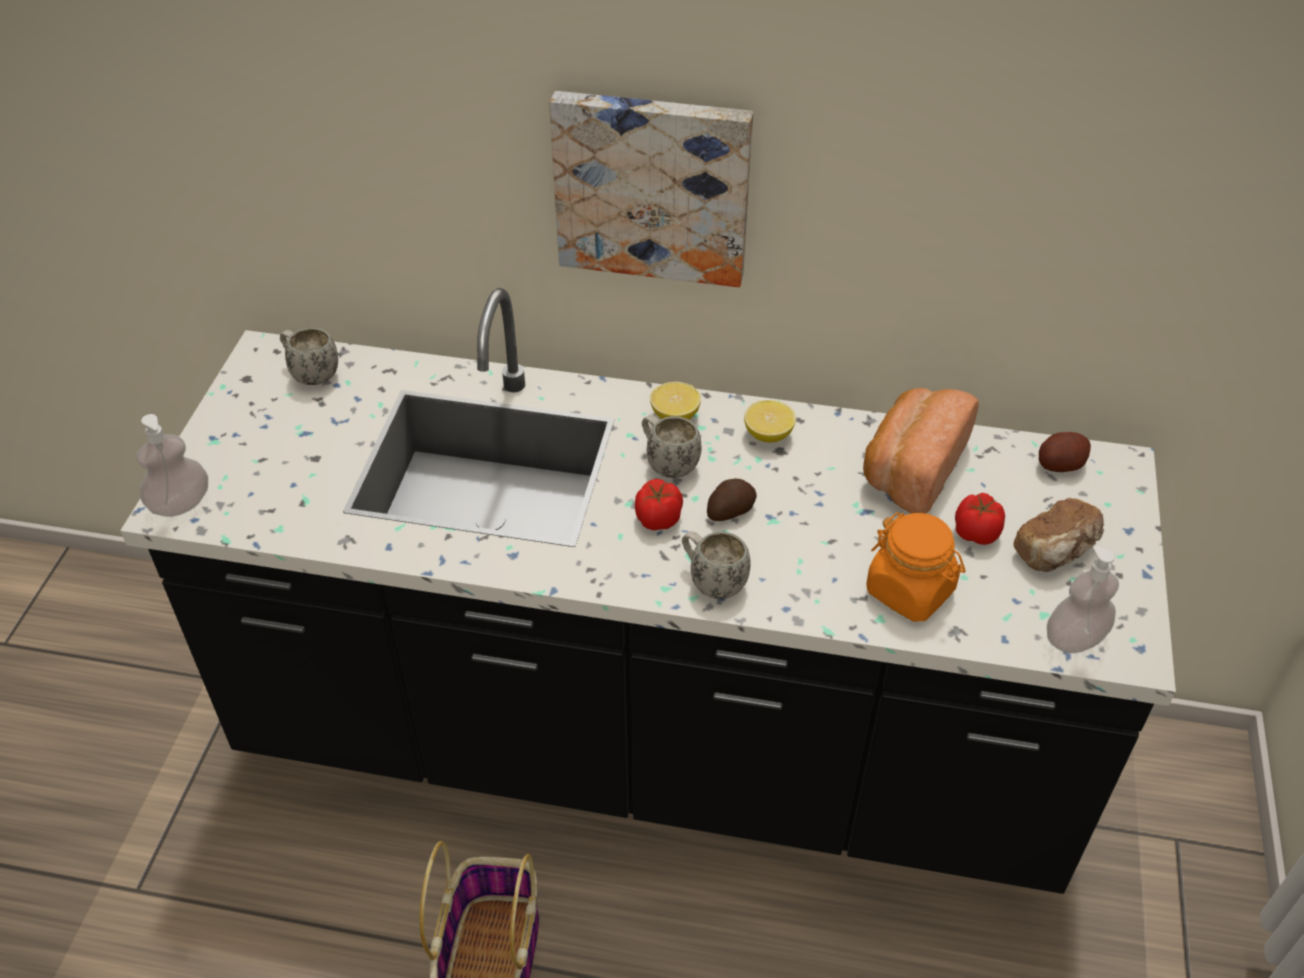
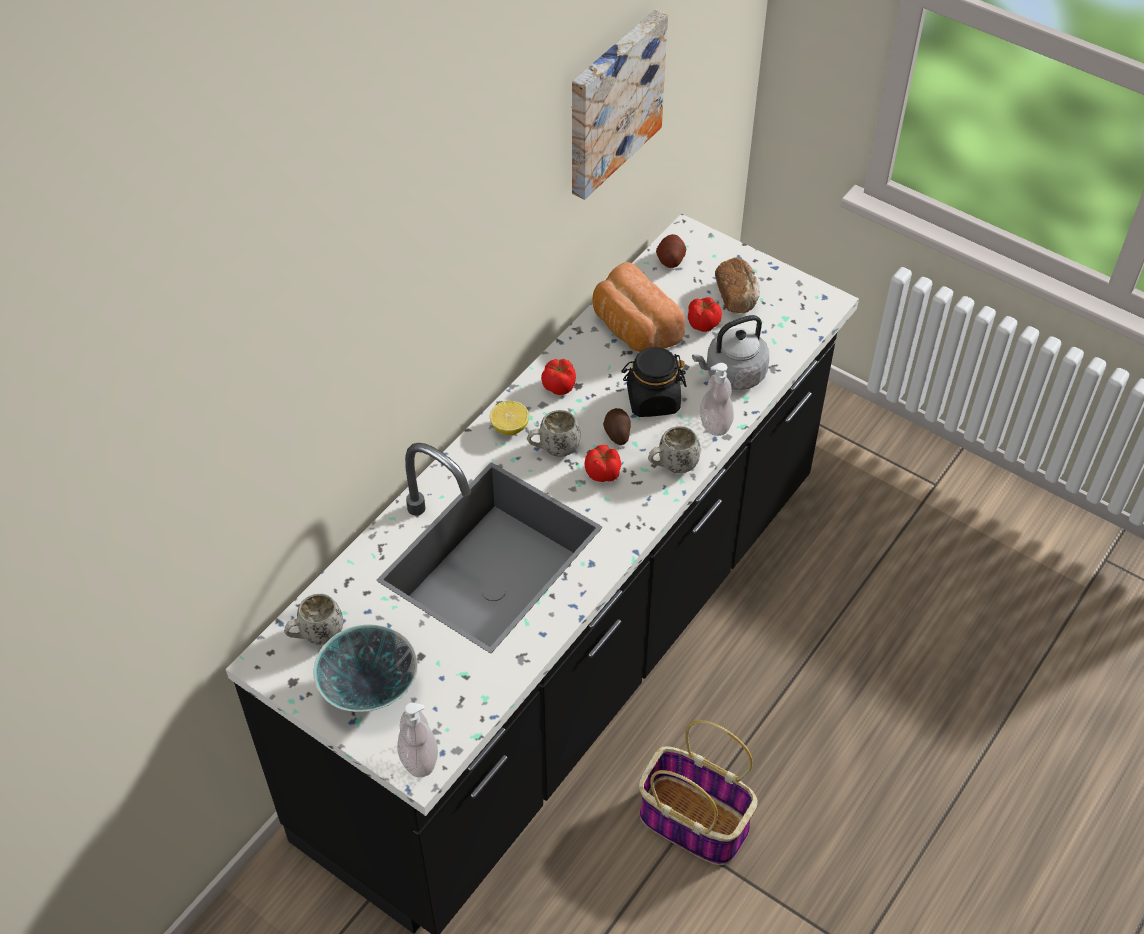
camera: 65 degrees left, 5 degrees up
picture [549,91,753,287] -> picture moved to [572,9,668,200]
lemon [744,400,796,442] -> tomato [541,359,576,395]
orange jar [866,512,965,622] -> grey kettle [692,315,769,390]
soap dispenser [1047,545,1119,653] -> soap dispenser moved to [700,363,734,436]
none -> bowl [313,625,418,712]
none -> black jar [621,347,687,417]

